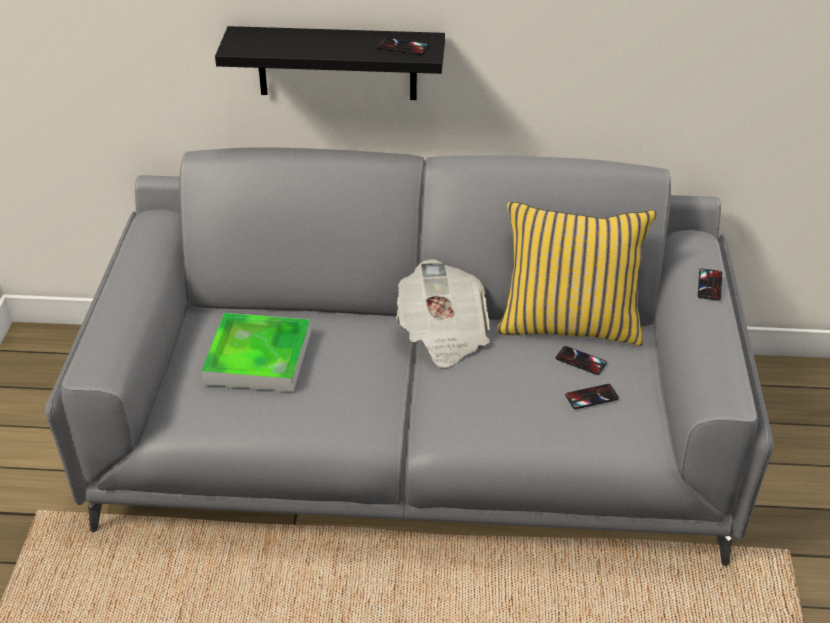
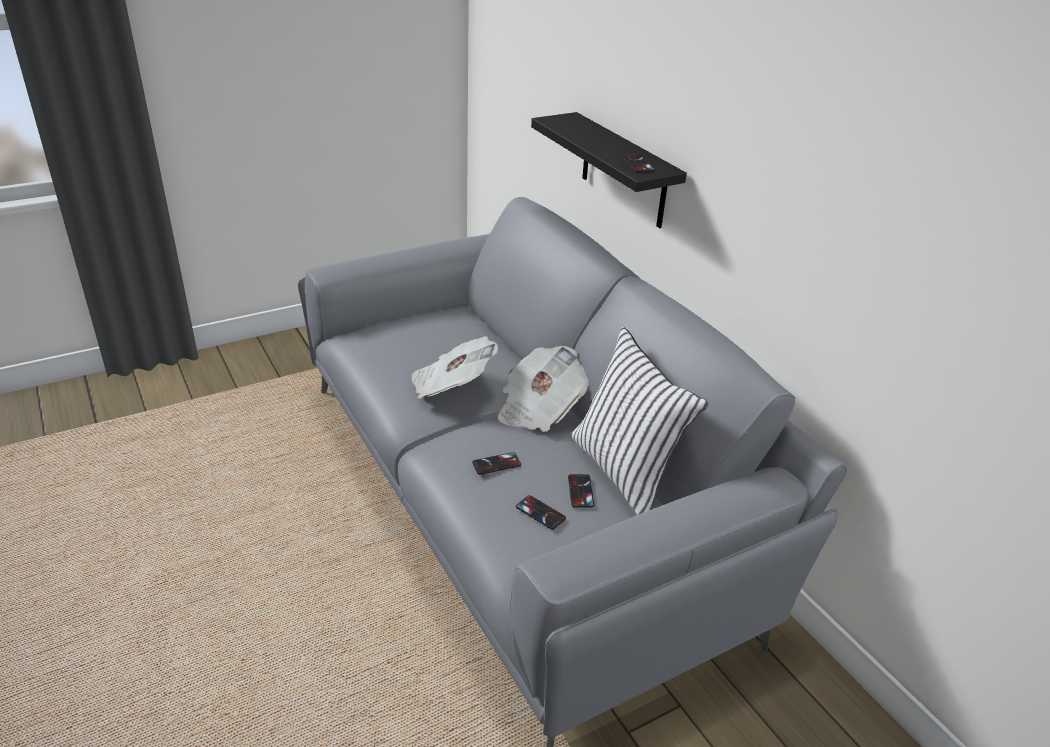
camera: 55 degrees right, 5 degrees down
tray [202,313,311,392] -> none
yellow pillow [497,202,657,346] -> white pillow [571,327,708,515]
phone [698,269,722,301] -> phone moved to [472,452,521,475]
none -> newspaper [411,337,498,399]

